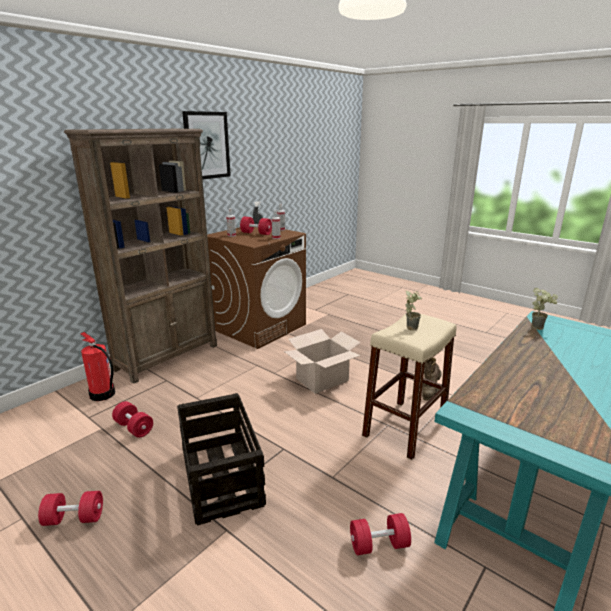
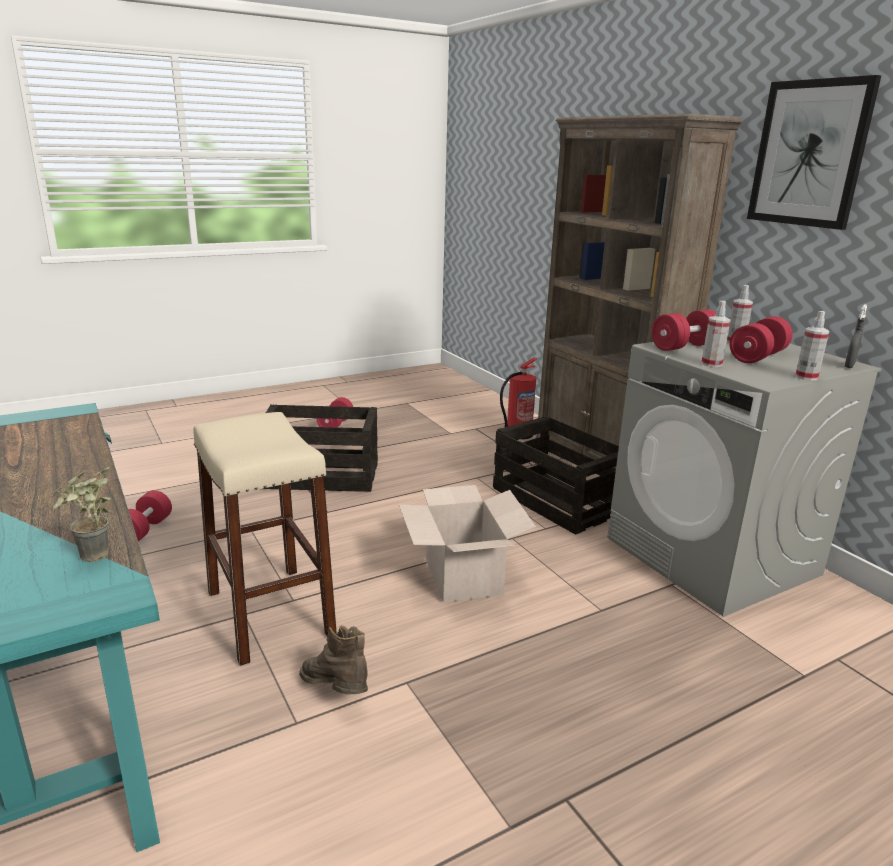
camera: 110 degrees right, 0 degrees up
red dumbbell [112,401,153,438] -> red dumbbell moved to [652,309,716,351]
brown washing machine [207,227,306,349] -> grey washing machine [607,341,882,617]
potted plant [406,291,422,331] -> none
none -> crate [493,416,619,535]

